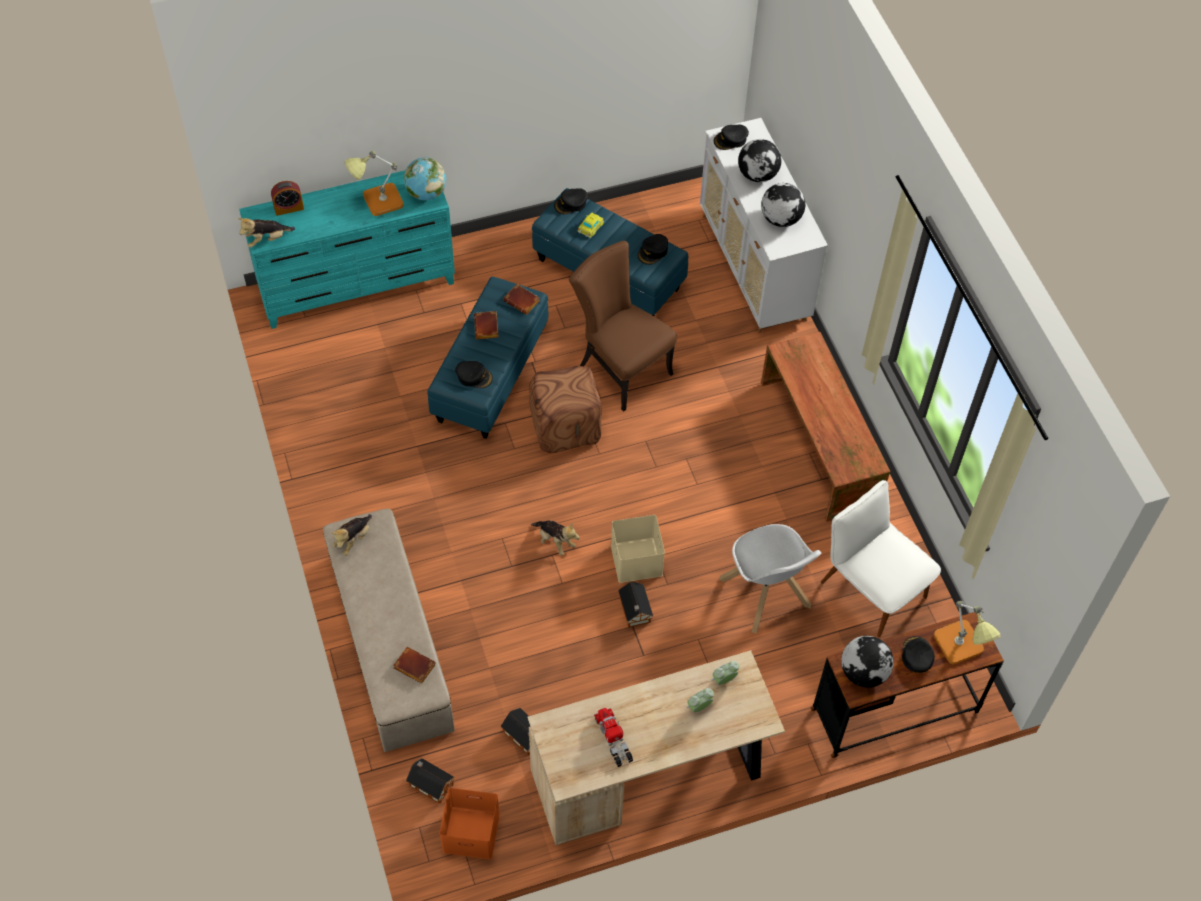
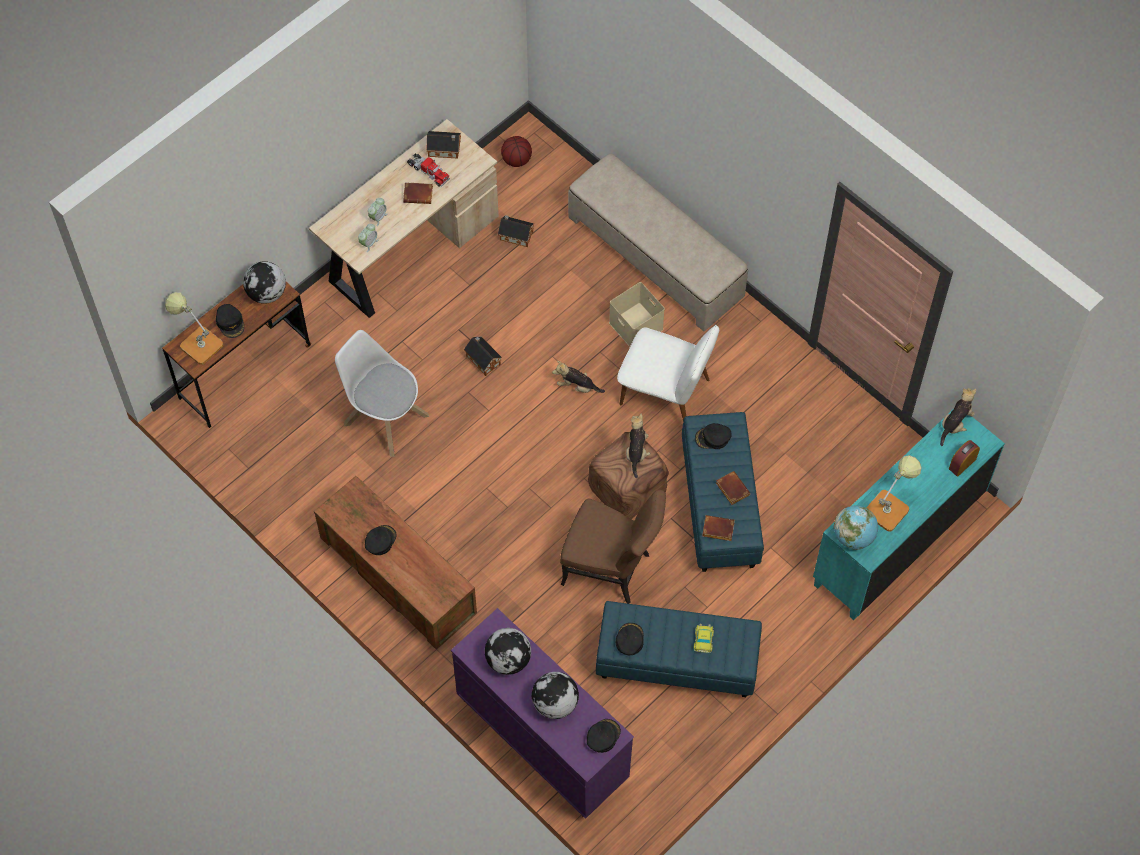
camera: 155 degrees right, 5 degrees up
plush toy [332,514,372,556] -> plush toy moved to [626,414,650,478]
brown book [393,647,436,684] -> brown book moved to [403,182,433,204]
toy house [406,758,454,804] -> toy house moved to [426,131,461,158]
orange storage box [440,788,500,859] -> basketball [501,136,532,167]
black cap [554,188,588,214] -> black cap moved to [365,525,397,555]
beige storage box [611,515,665,583] -> beige storage box moved to [609,282,665,347]
white cabinet [700,118,828,334] -> purple cabinet [451,608,634,819]
white chair [821,480,941,637] -> white chair moved to [617,325,719,420]

